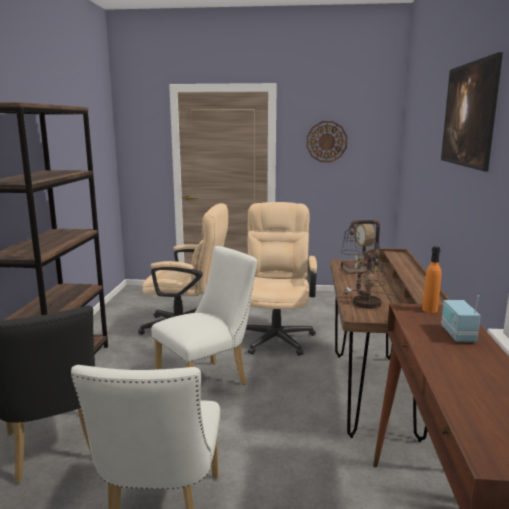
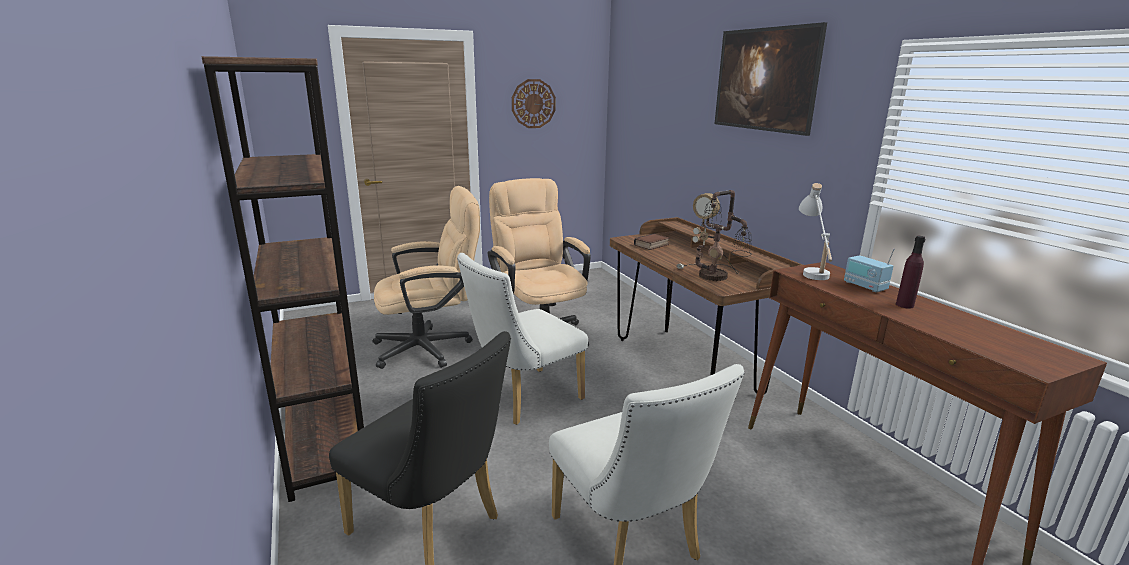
camera: 30 degrees left, 5 degrees up
white chair [151,246,258,385] -> white chair turned 150 degrees counterclockwise [457,253,588,425]
orange bottle [422,246,442,313] -> white table lamp [799,183,832,280]
none -> purple bottle [896,236,925,309]

